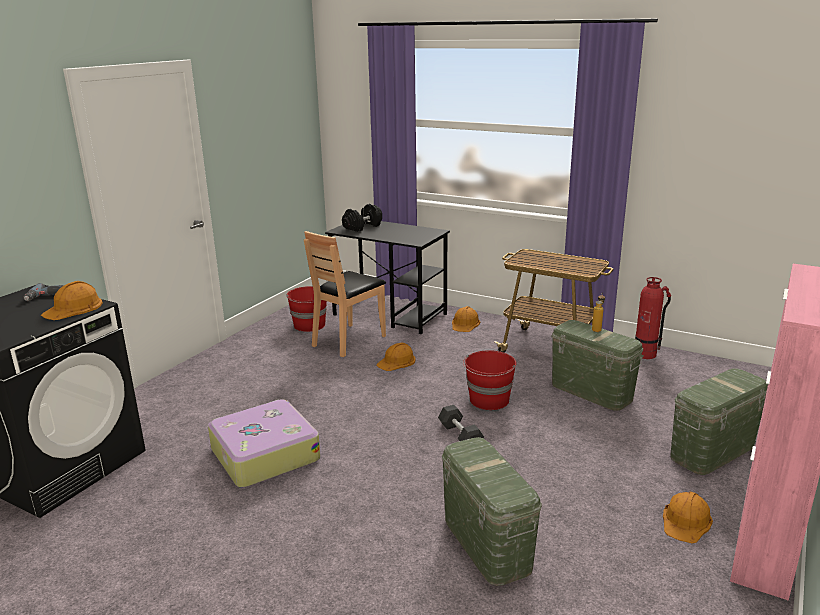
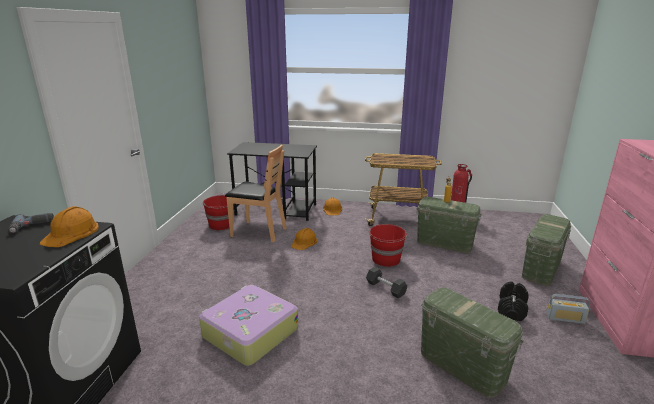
camera: 20 degrees left, 0 degrees up
brown chair [304,231,386,357] -> brown chair turned 90 degrees counterclockwise [225,144,287,242]
black dumbbell [342,204,382,232] -> black dumbbell moved to [498,281,529,321]
orange hard hat [663,492,713,543] -> radio [547,294,590,324]

